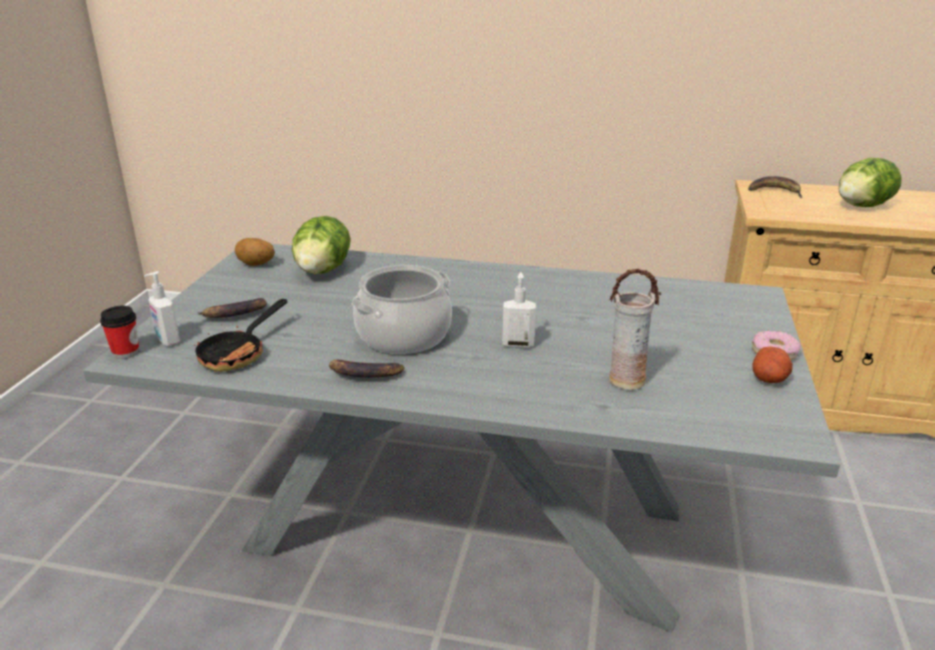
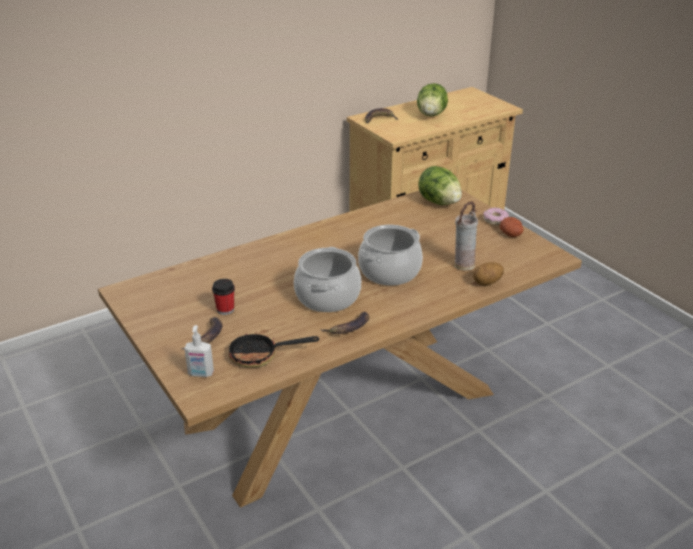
camera: 45 degrees left, 5 degrees up
grey dining table [83,244,840,633] -> brown dining table [98,189,582,508]
cup [100,306,139,359] -> cup moved to [212,279,235,315]
frying pan [194,299,287,372] -> frying pan turned 105 degrees clockwise [229,325,319,368]
potato [235,238,275,266] -> potato moved to [473,262,504,286]
lettuce [292,216,351,274] -> lettuce moved to [418,166,462,205]
soap dispenser [502,272,536,348] -> cooking pot [358,225,423,285]

